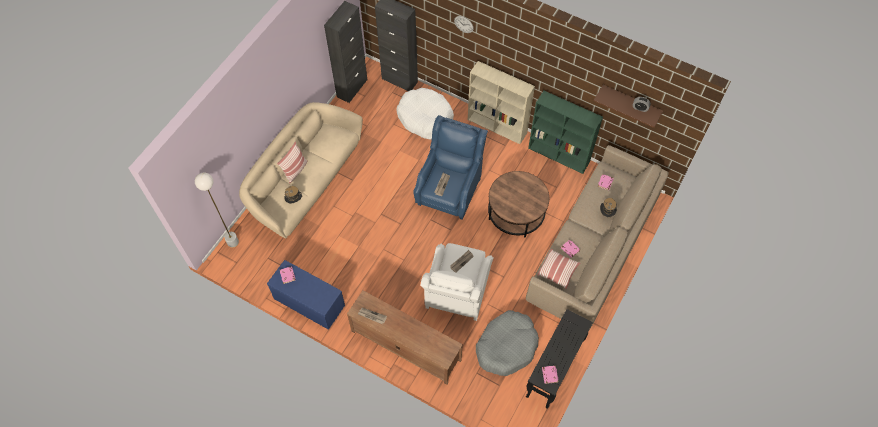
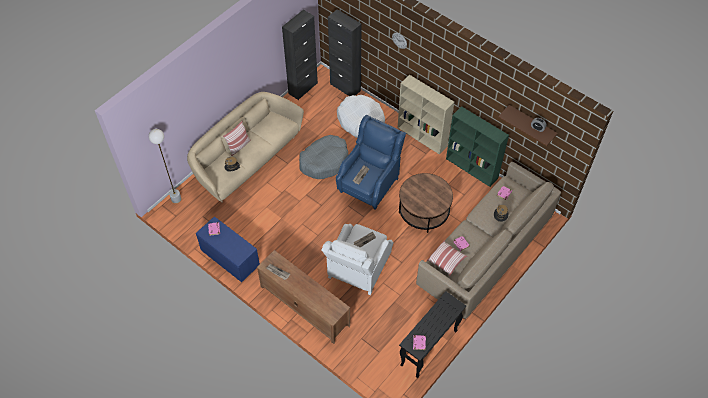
camera: 10 degrees right, 5 degrees down
grey dog bed [476,310,539,376] -> grey dog bed moved to [299,135,348,179]

